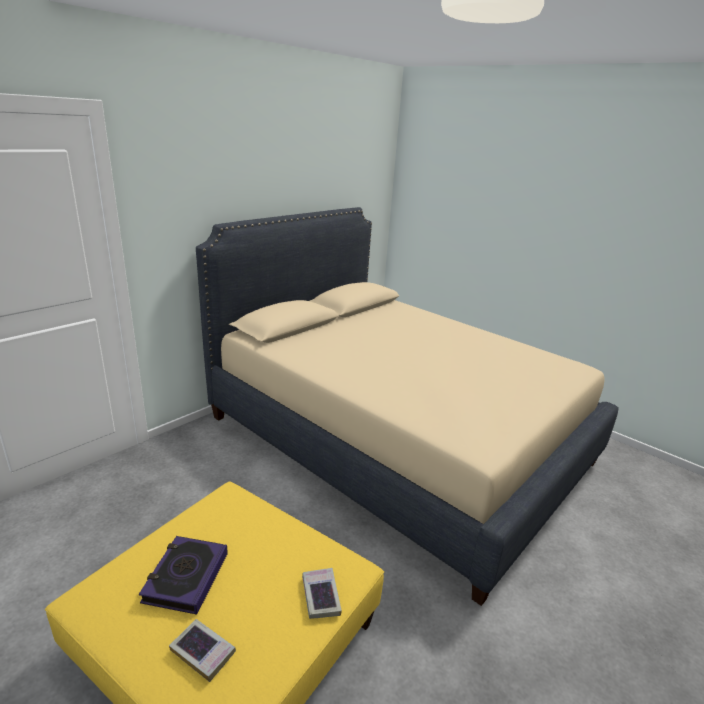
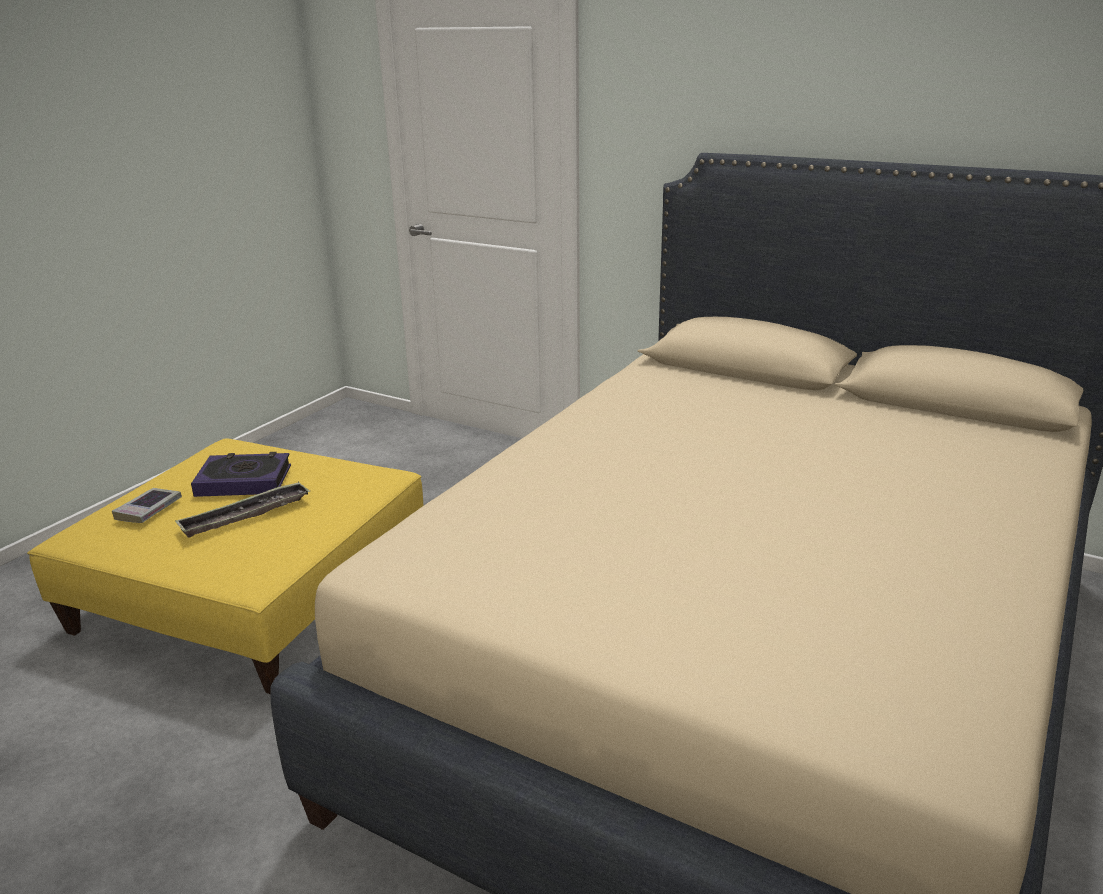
camera: 80 degrees right, 0 degrees up
book [302,568,342,619] -> none
none -> tray [175,481,310,538]

